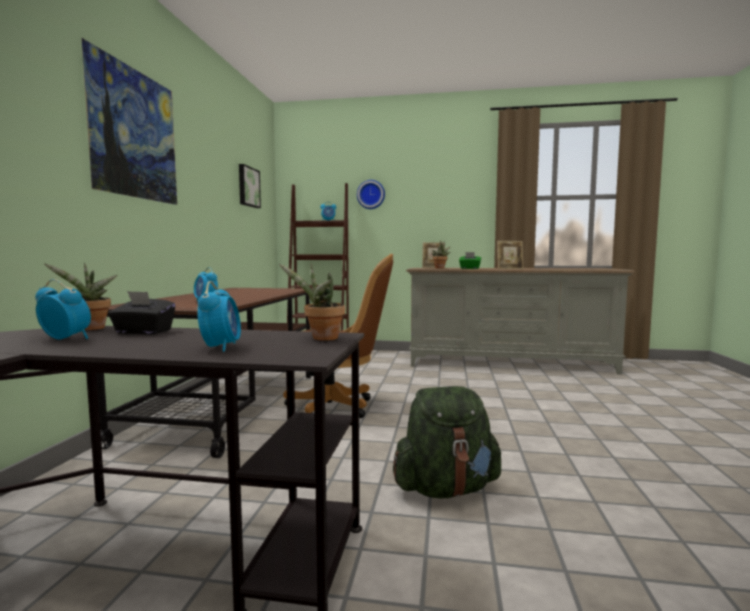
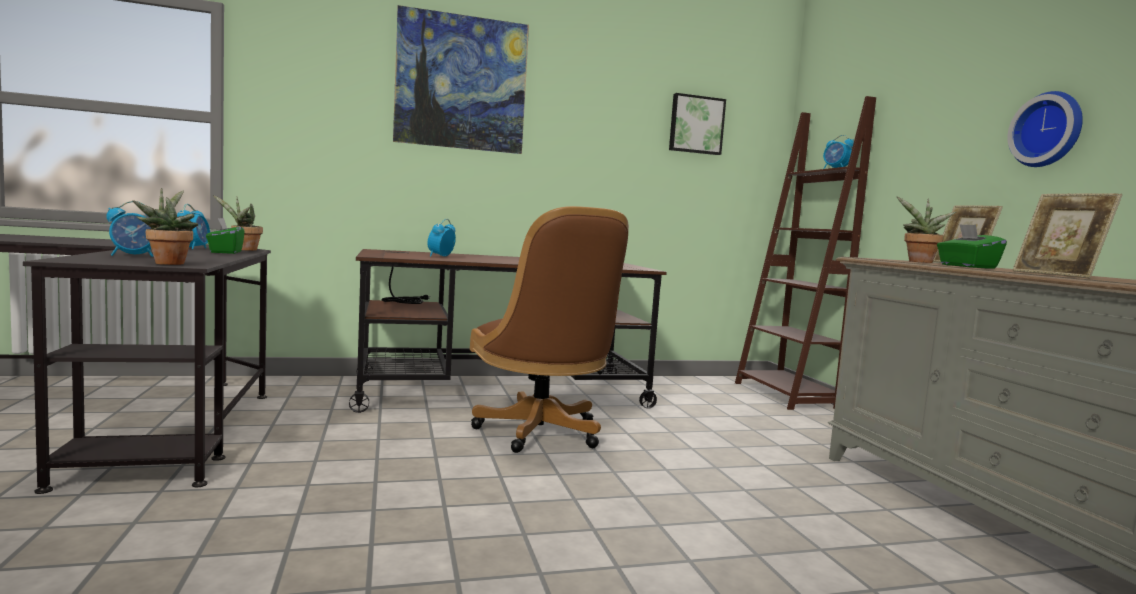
camera: 65 degrees right, 0 degrees up
black tissue box [108,291,176,334] -> green tissue box [206,218,245,254]
wall clock [357,180,385,209] -> wall clock moved to [1007,91,1083,167]
green backpack [393,386,501,499] -> none

